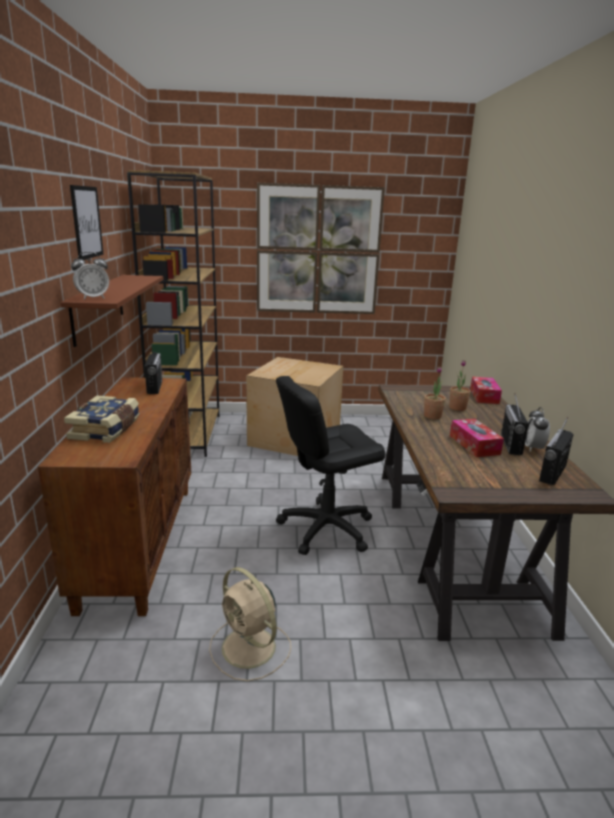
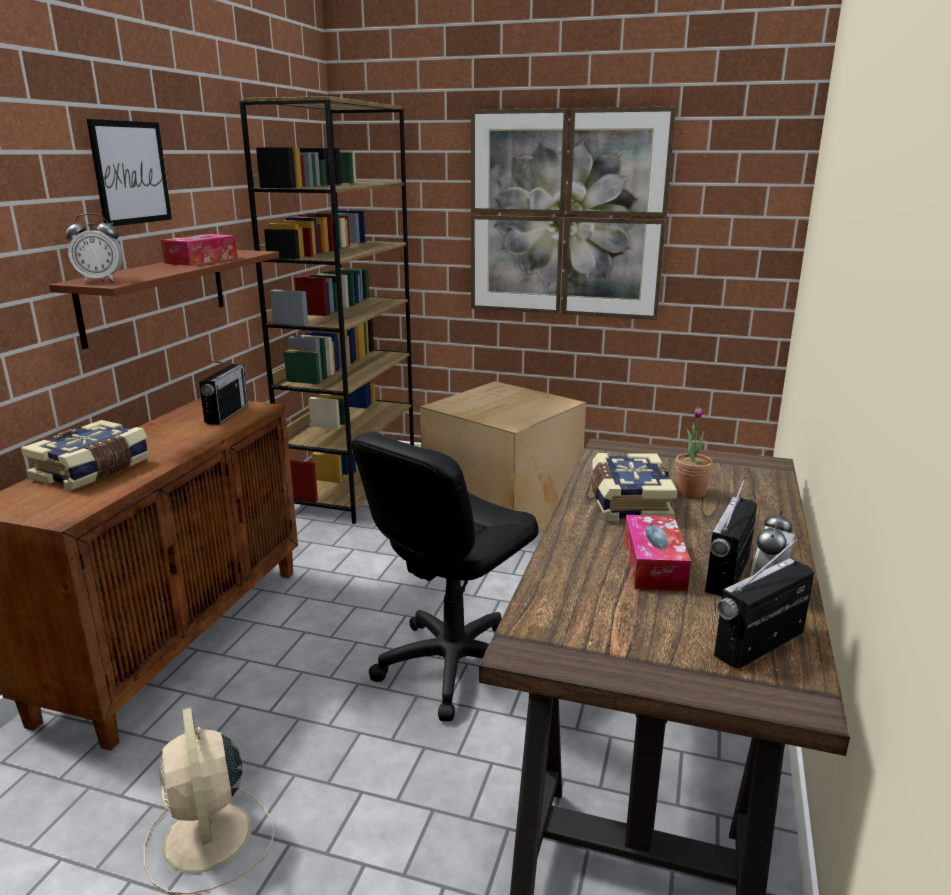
camera: 20 degrees right, 0 degrees up
black office chair [276,376,385,555] -> black office chair turned 45 degrees counterclockwise [351,432,539,721]
potted plant [424,367,446,419] -> book [591,453,678,521]
tissue box [470,377,502,404] -> tissue box moved to [161,234,237,266]

